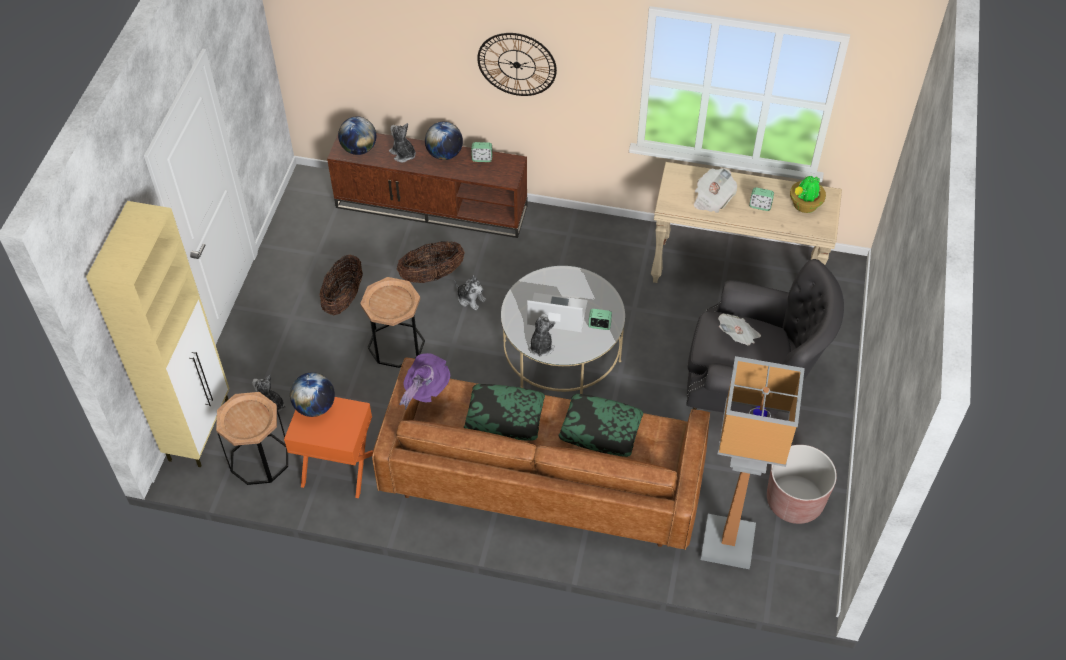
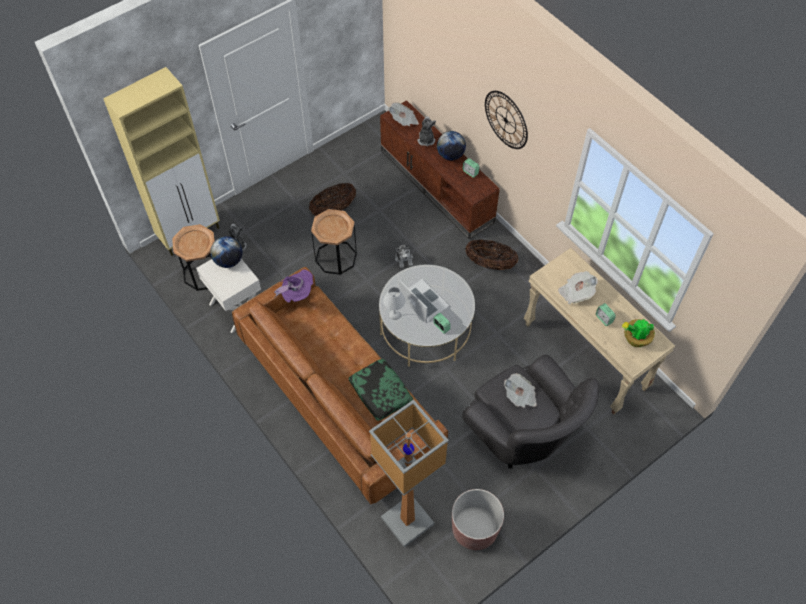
camera: 40 degrees right, 5 degrees up
orange nightstand [284,397,373,498] -> white nightstand [196,259,261,333]
globe [338,116,376,155] -> newspaper [388,102,419,126]
basket [397,241,465,283] -> basket moved to [465,239,518,270]
pillow [464,384,545,441] -> none
plush toy [528,314,555,357] -> white table lamp [383,287,405,320]

